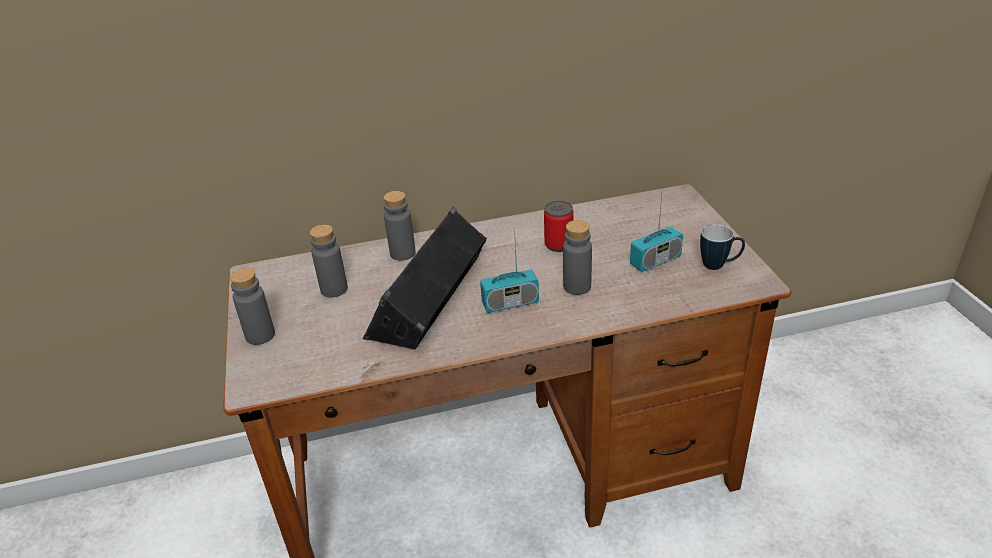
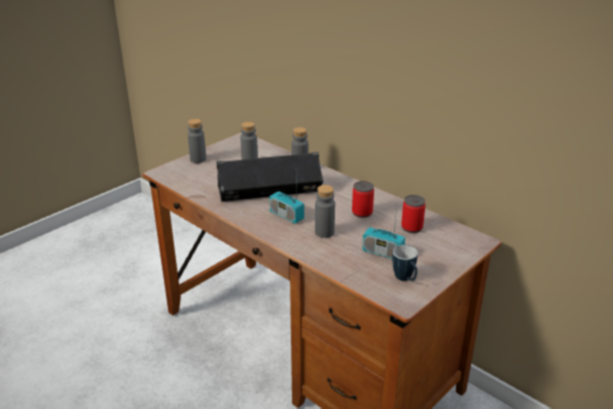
camera: 55 degrees right, 5 degrees down
none -> can [401,195,426,233]

